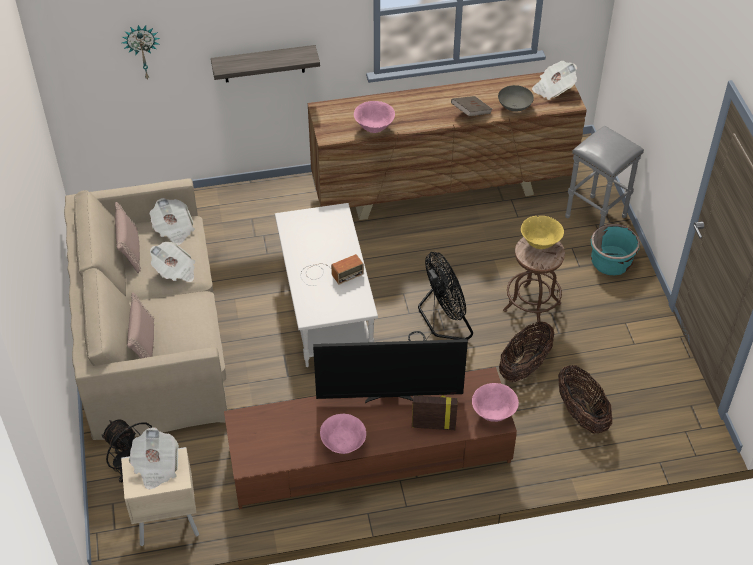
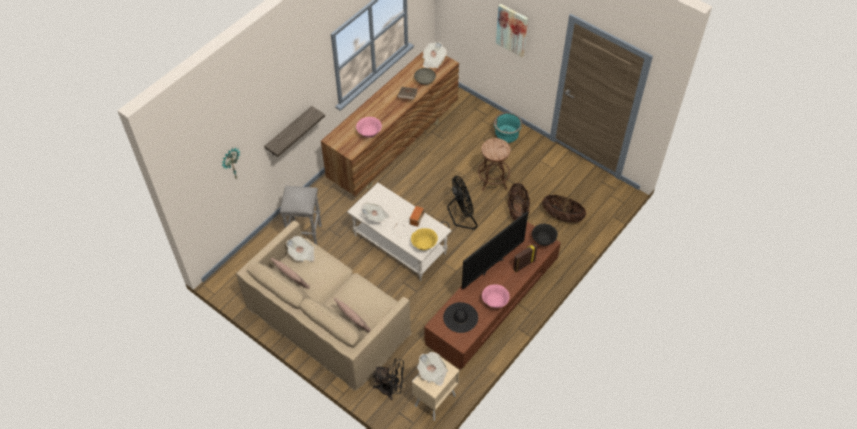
camera: 40 degrees left, 5 degrees up
newspaper [150,242,195,282] -> newspaper moved to [361,203,390,223]
black fan [408,252,473,341] -> black fan turned 45 degrees clockwise [441,176,478,230]
pink bowl [472,383,519,422] -> black bowl [532,224,558,246]
yellow bowl [521,216,564,249] -> yellow bowl moved to [411,228,438,250]
grey stool [565,126,644,227] -> grey stool moved to [280,186,322,245]
none -> black hat [443,302,478,333]
none -> picture [496,4,528,57]

